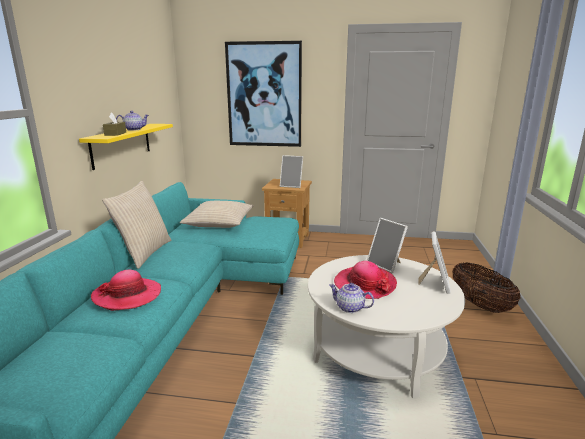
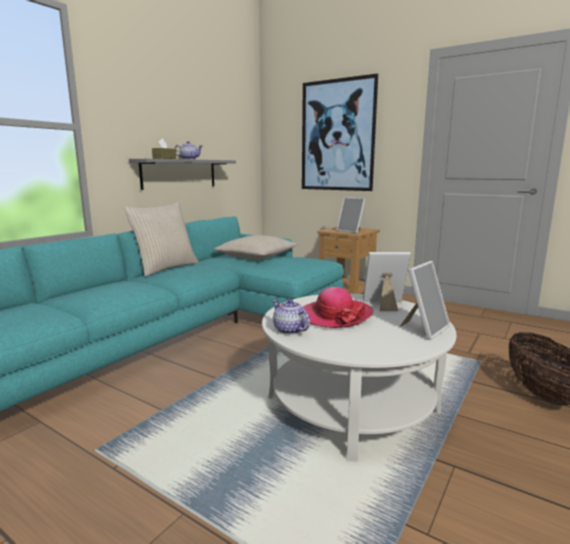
camera: 25 degrees right, 5 degrees down
yellow shelf [79,124,173,170] -> grey shelf [129,159,236,190]
hat [91,270,161,311] -> none
picture frame [367,218,408,273] -> picture frame turned 105 degrees clockwise [363,252,411,311]

